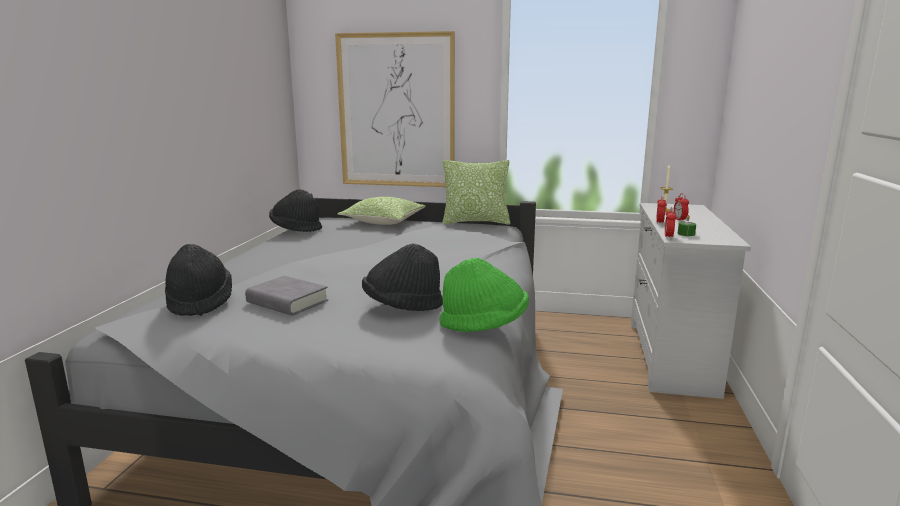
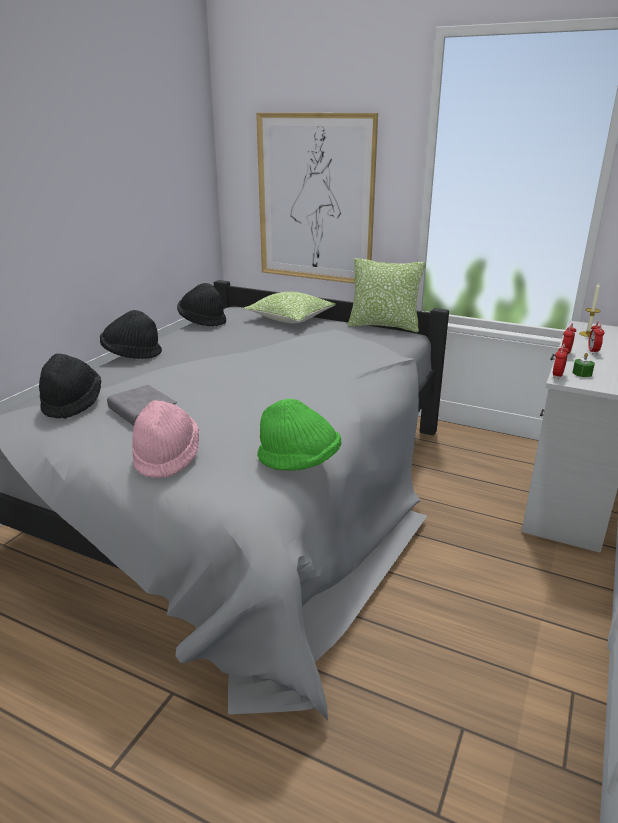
camera: 15 degrees right, 10 degrees up
black hat [362,244,443,311] -> black hat moved to [100,310,162,359]
none -> pink hat [132,400,199,478]

